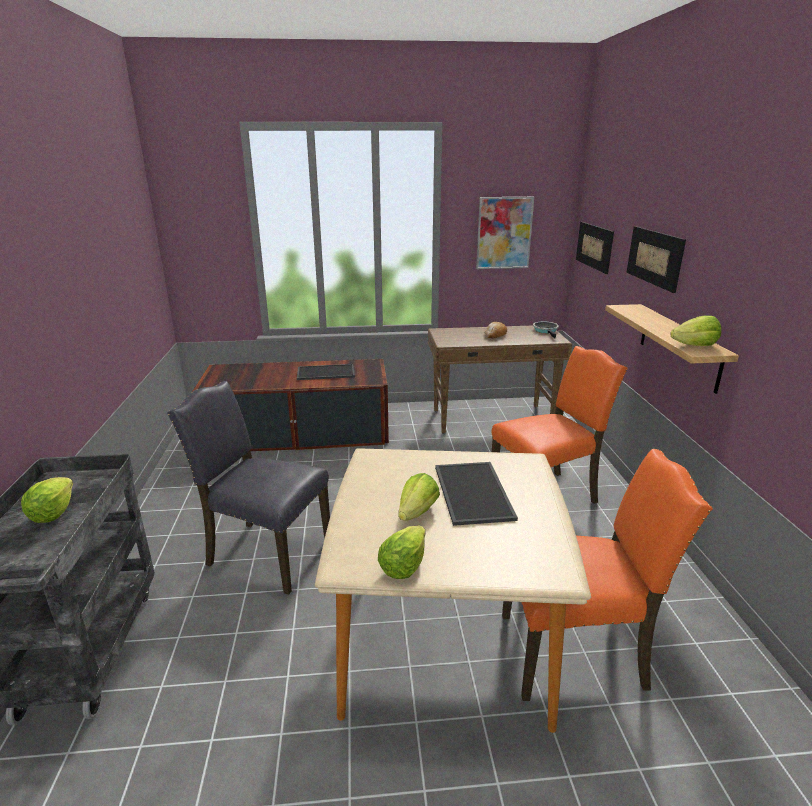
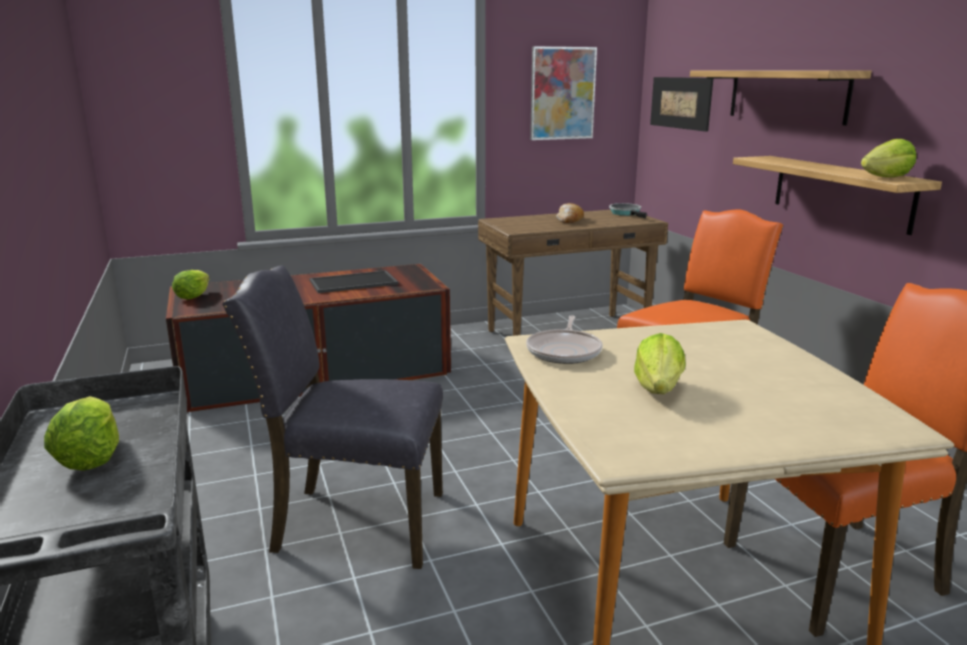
camera: 15 degrees left, 5 degrees down
lettuce [378,526,426,579] -> lettuce moved to [172,270,210,300]
tray [435,462,518,526] -> none
picture [626,226,686,293] -> shelf [690,70,872,125]
none -> frying pan [526,315,603,364]

